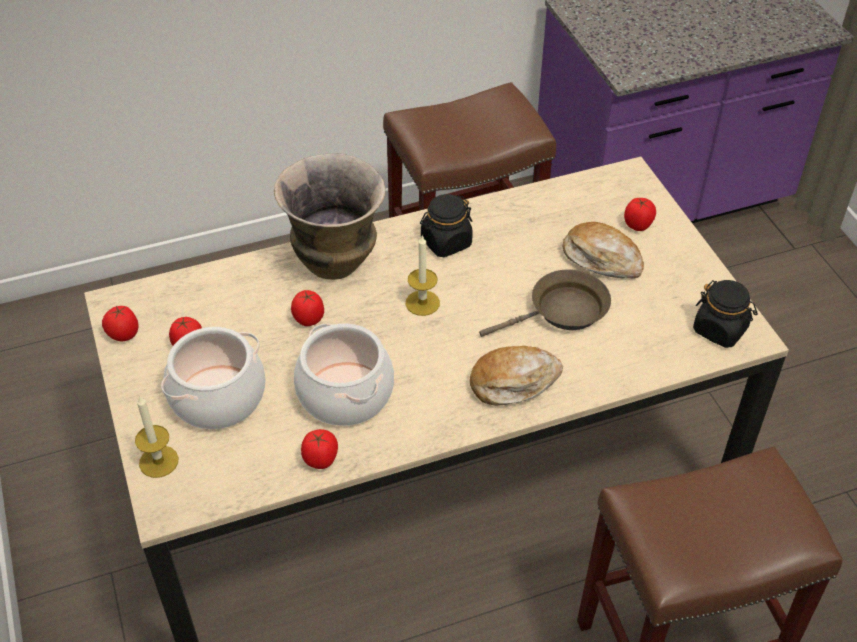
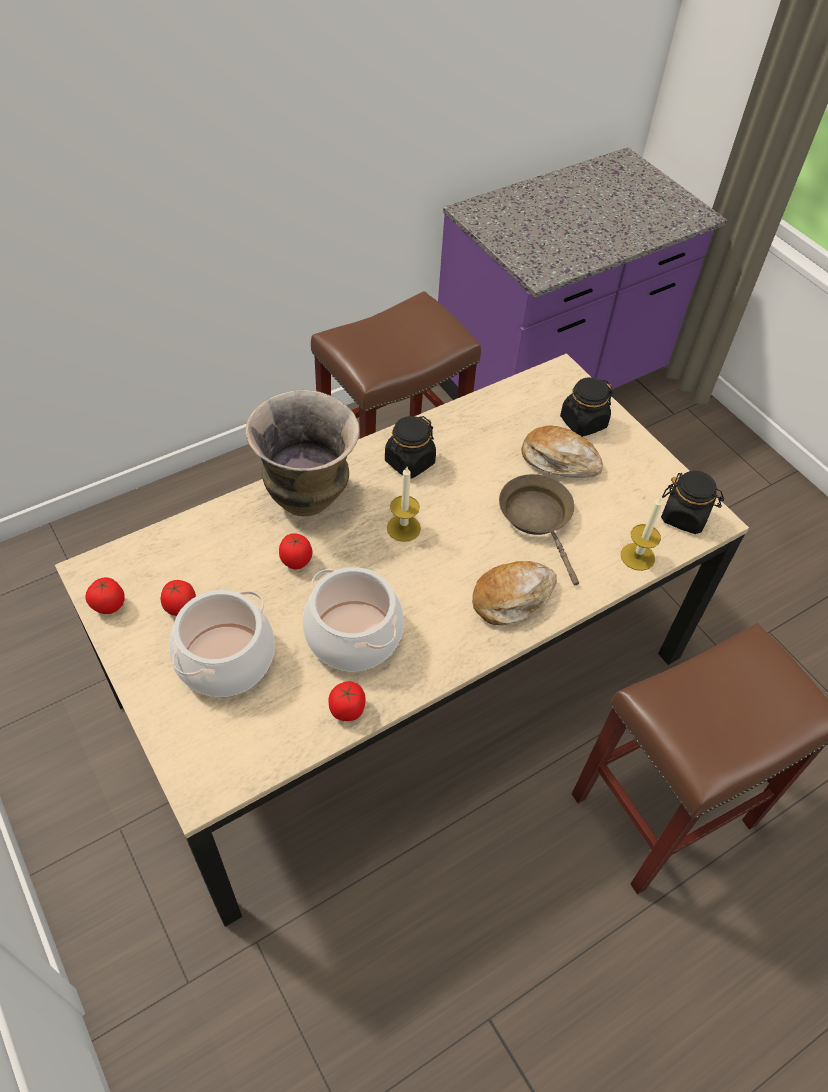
camera: 15 degrees left, 5 degrees up
candle [135,395,179,478] -> candle moved to [621,496,663,571]
brown frying pan [479,269,611,337] -> brown frying pan turned 75 degrees counterclockwise [499,474,579,585]
tomato [624,198,656,231] -> black jar [560,377,613,437]

